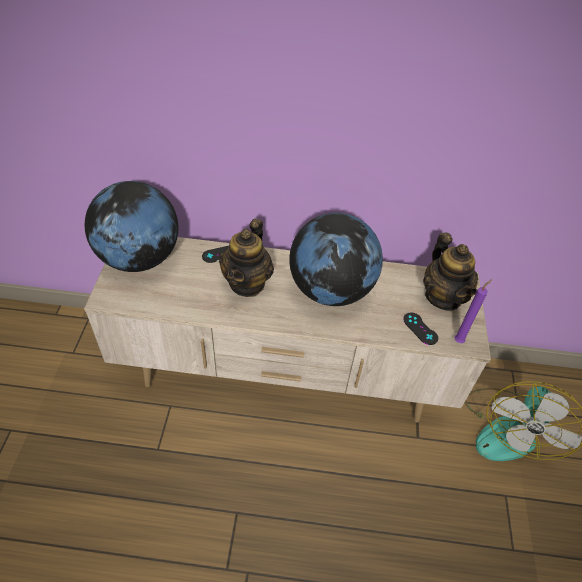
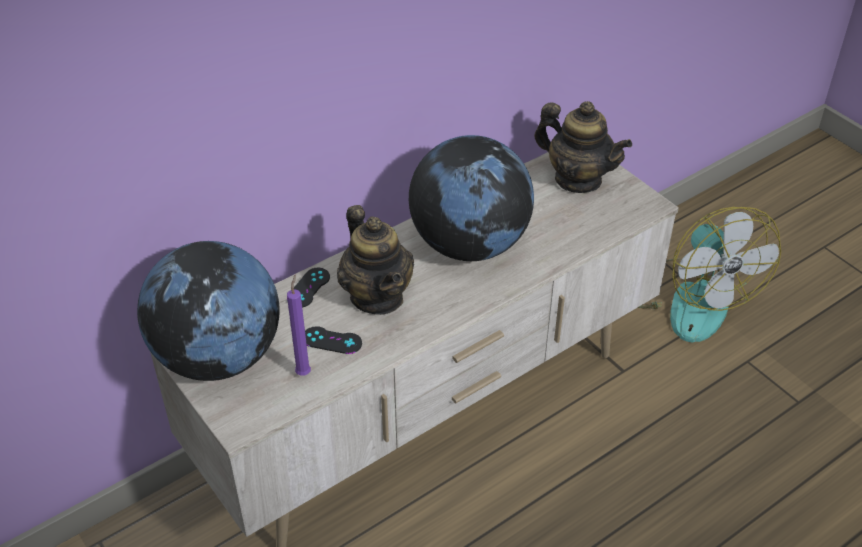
camera: 40 degrees left, 5 degrees down
black game controller [403,313,438,345] -> black game controller moved to [305,326,362,354]
purple candle [455,279,492,343] -> purple candle moved to [287,274,311,376]

